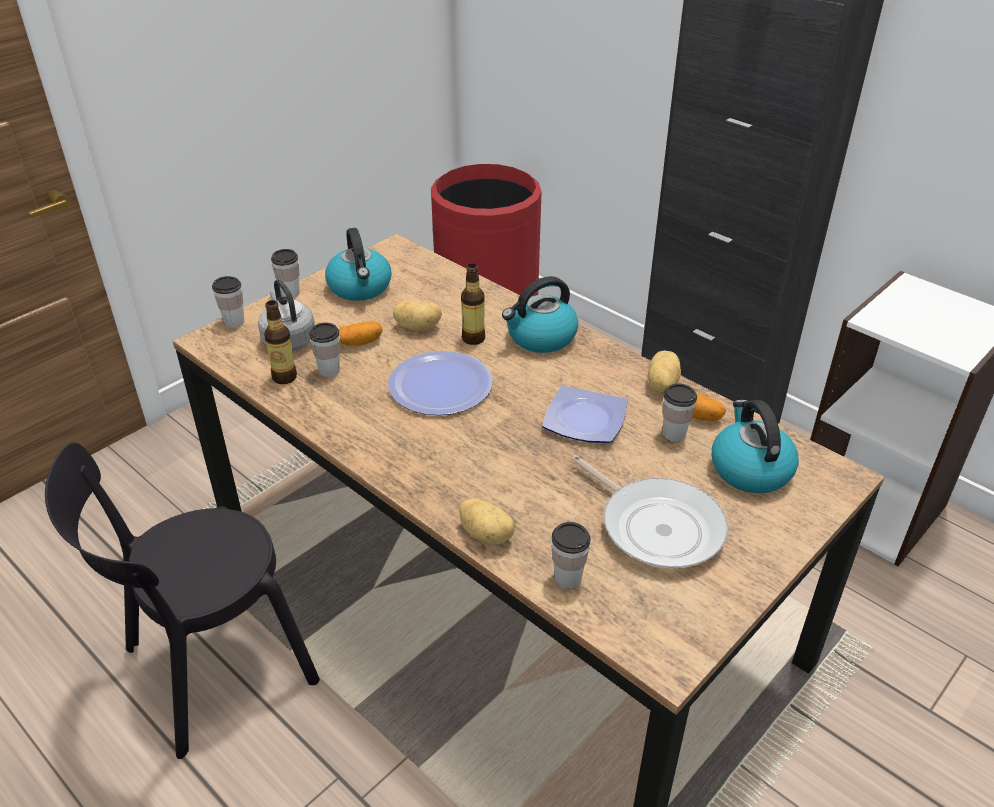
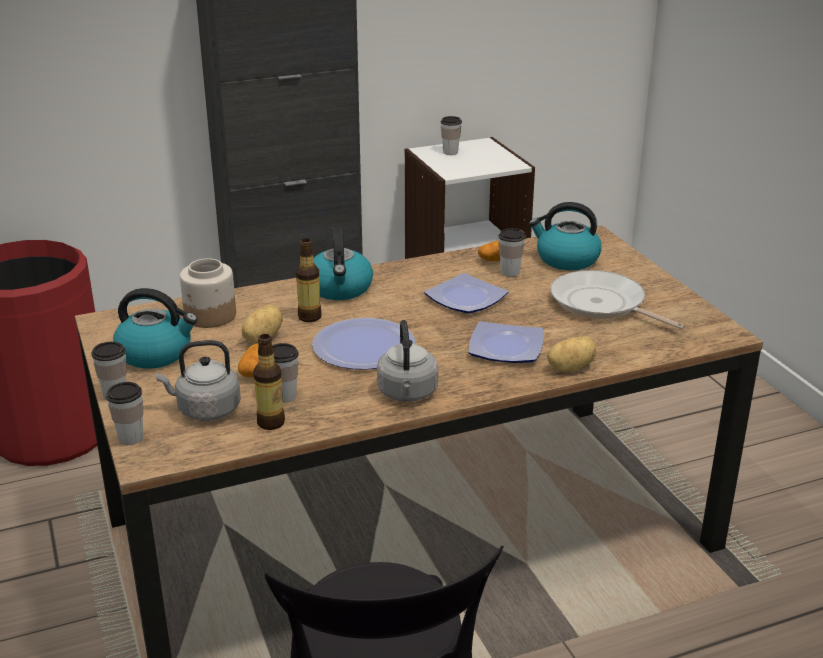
camera: 65 degrees left, 10 degrees down
cup [551,522,590,589] -> cup moved to [441,116,462,155]
frying pan [571,455,728,568] -> frying pan turned 120 degrees counterclockwise [550,270,685,329]
potato [647,350,681,393] -> none
none -> jar [180,258,236,328]
none -> grey kettle [377,320,438,402]
none -> plate [468,321,543,363]

